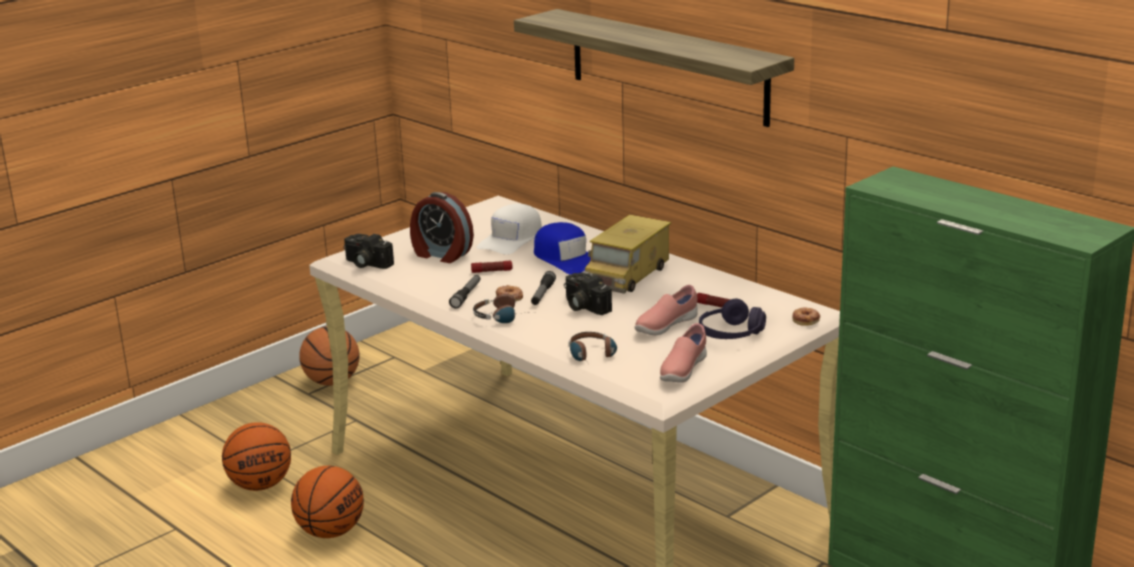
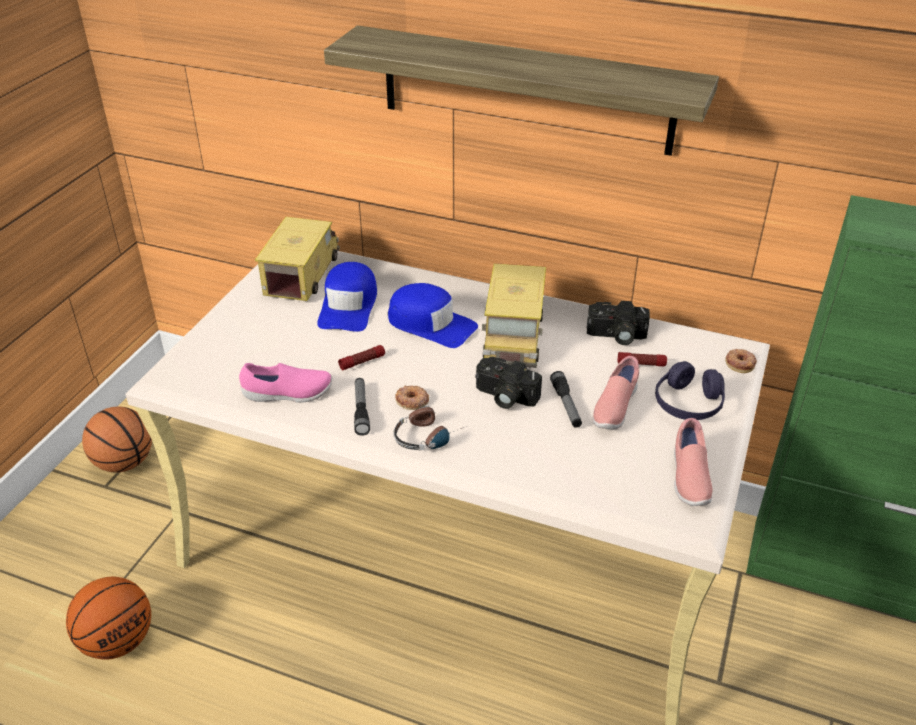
camera: 25 degrees left, 15 degrees up
basketball [291,466,364,538] -> none
camera [343,234,394,269] -> camera moved to [587,301,650,345]
alarm clock [410,192,474,263] -> none
white cap [476,204,542,255] -> blue cap [317,262,377,332]
flashlight [531,271,556,305] -> flashlight moved to [550,371,582,428]
headphones [568,332,617,361] -> none
none -> pink shoe [239,363,332,403]
none -> toy truck [255,217,340,301]

